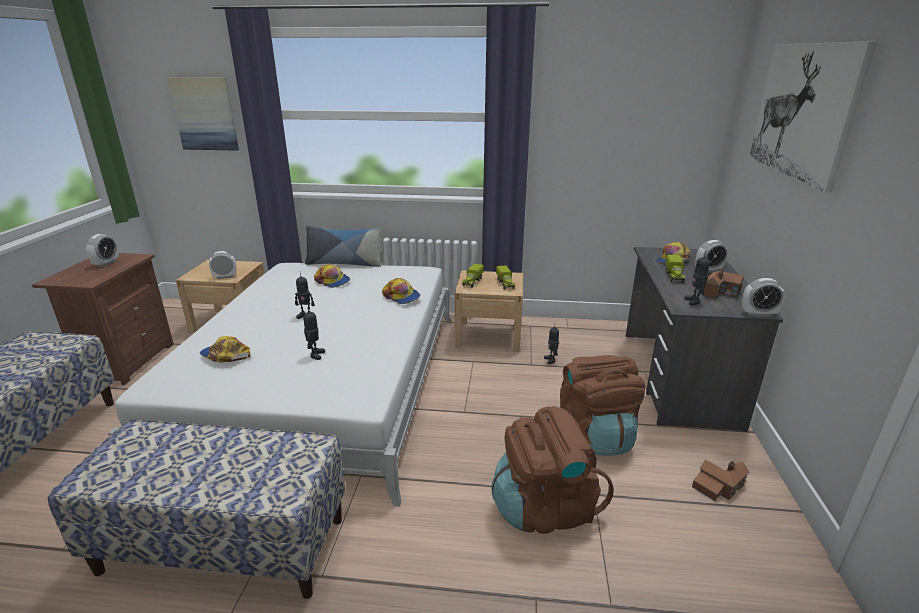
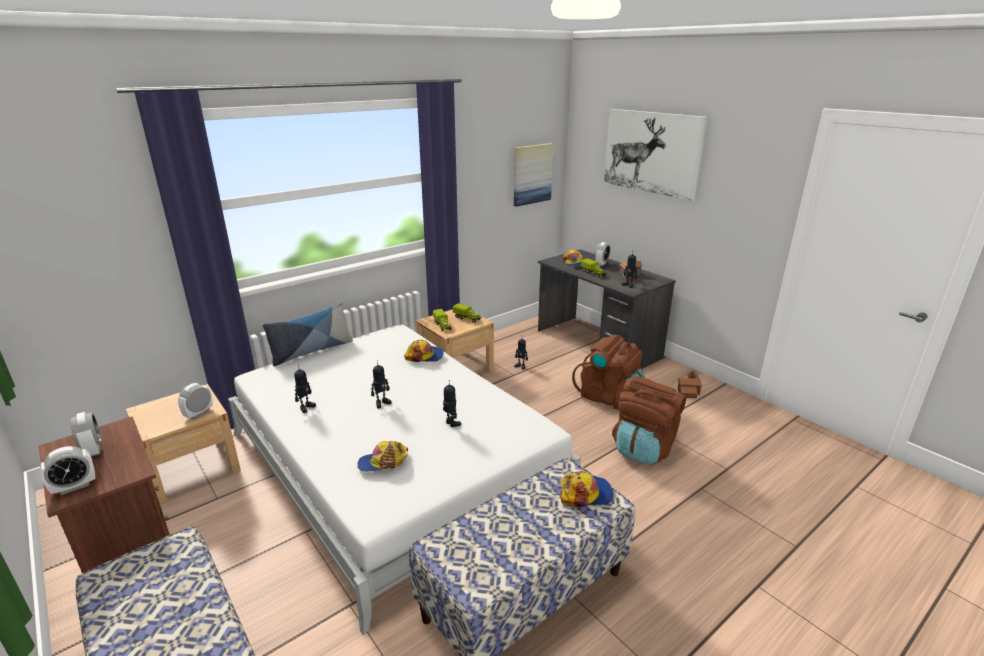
camera: 45 degrees left, 0 degrees up
picture [168,77,239,151] -> picture moved to [514,143,554,207]
cap [314,264,350,288] -> cap moved to [560,471,613,507]
alarm clock [742,278,785,317] -> alarm clock moved to [40,446,96,495]
none -> toy robot [294,365,316,413]

